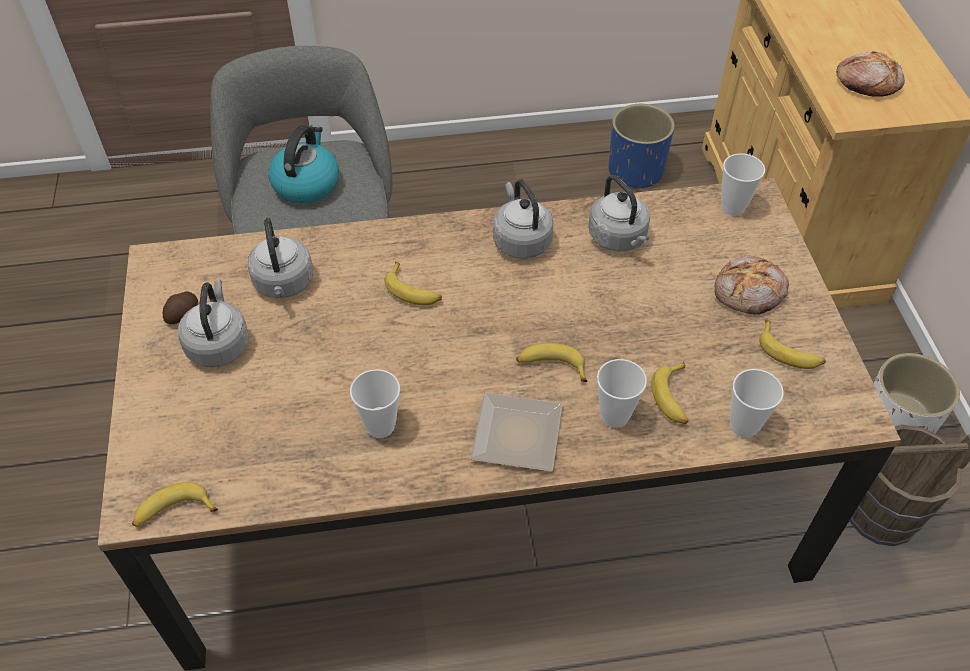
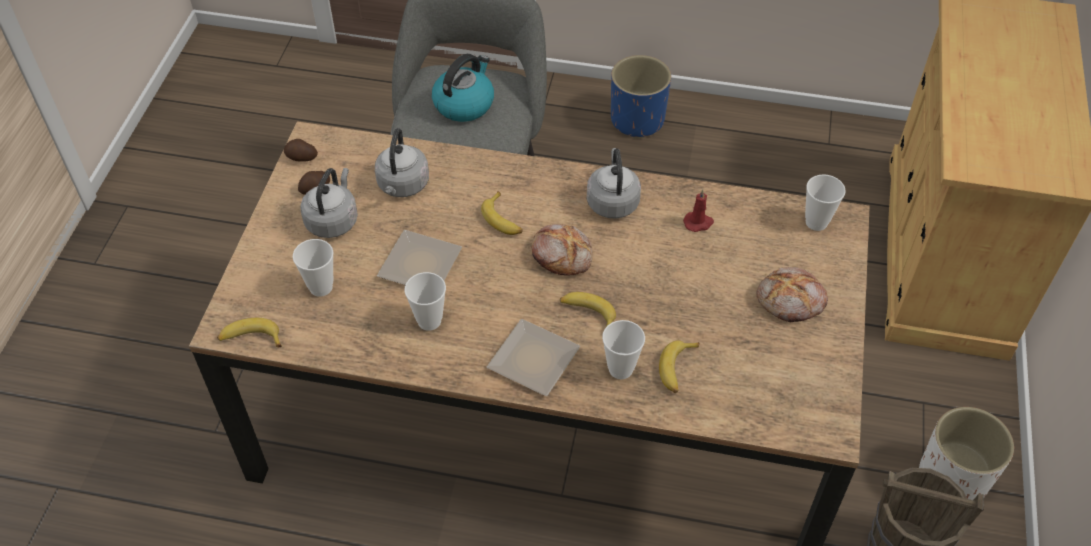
camera: 20 degrees right, 0 degrees up
grey kettle [588,175,650,252] -> red candle [683,189,714,232]
blue planter [608,104,675,190] -> blue planter moved to [611,55,671,139]
cup [730,369,784,438] -> cup moved to [293,239,333,297]
banana [759,320,826,369] -> none
bread [836,51,905,97] -> bread moved to [531,224,593,276]
none -> potato [284,139,318,162]
none -> plate [377,230,462,285]

